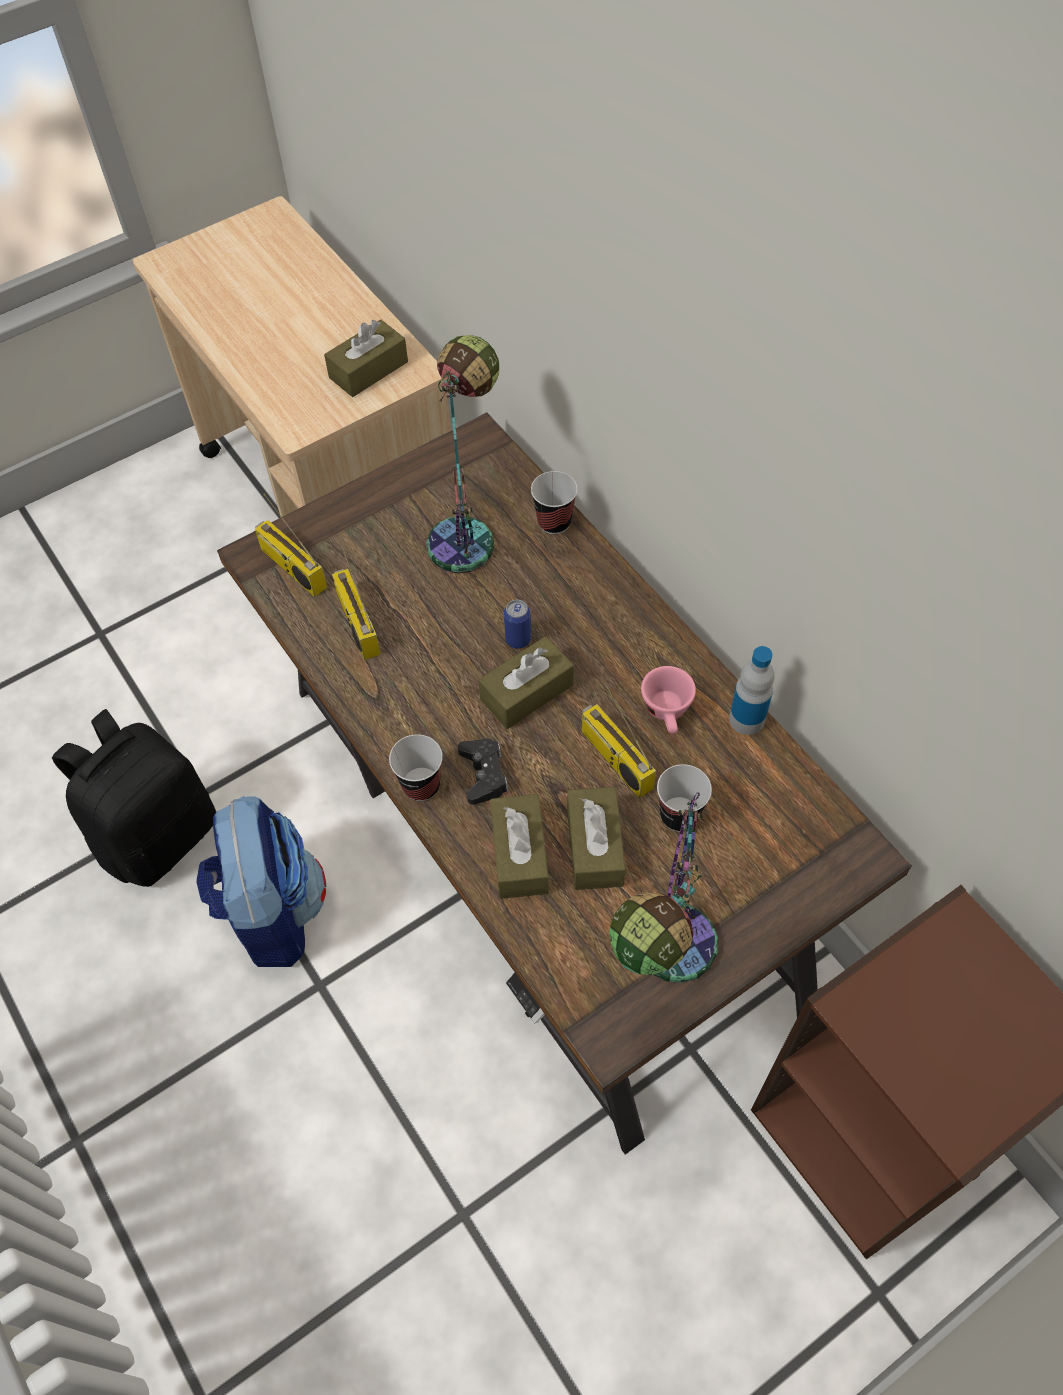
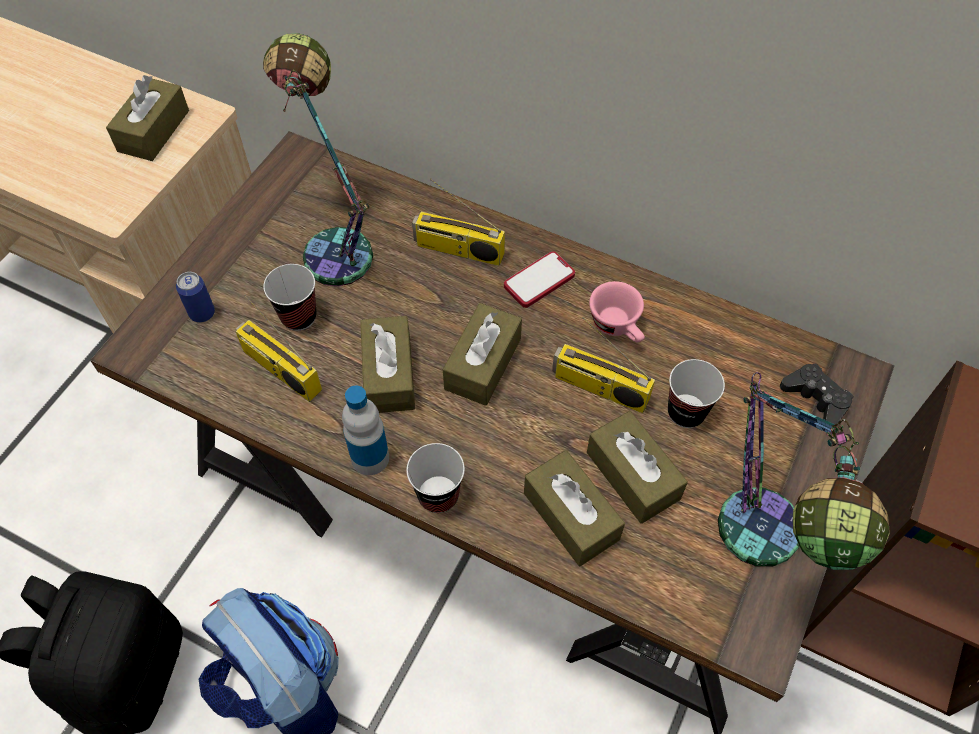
camera: 30 degrees left, 0 degrees up
radio [255,493,327,597] -> radio moved to [412,179,505,266]
black game controller [458,739,509,805] -> black game controller moved to [780,363,853,424]
can [504,600,531,649] -> can moved to [176,272,215,322]
cup [531,471,578,534] -> cup moved to [263,264,317,331]
bottle [729,646,775,735] -> bottle moved to [342,385,389,475]
none -> brown tissue box [360,316,415,413]
none -> phone [504,251,575,308]

